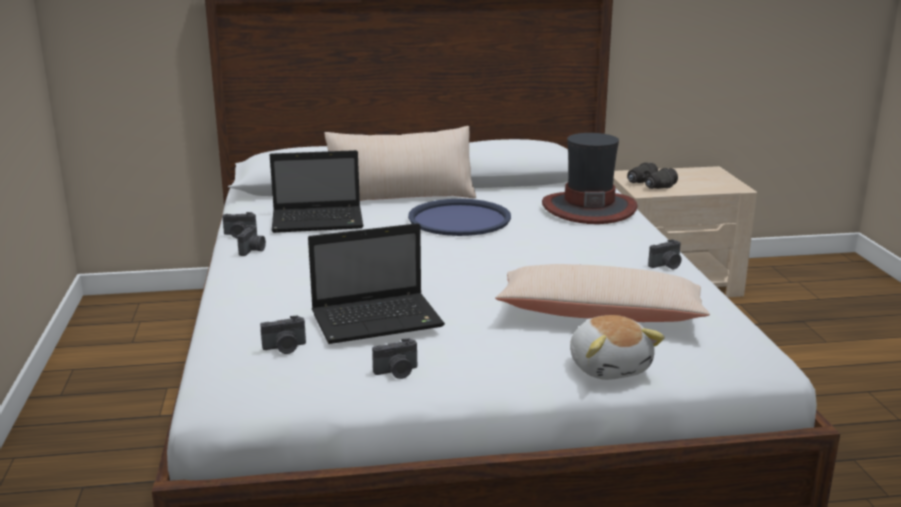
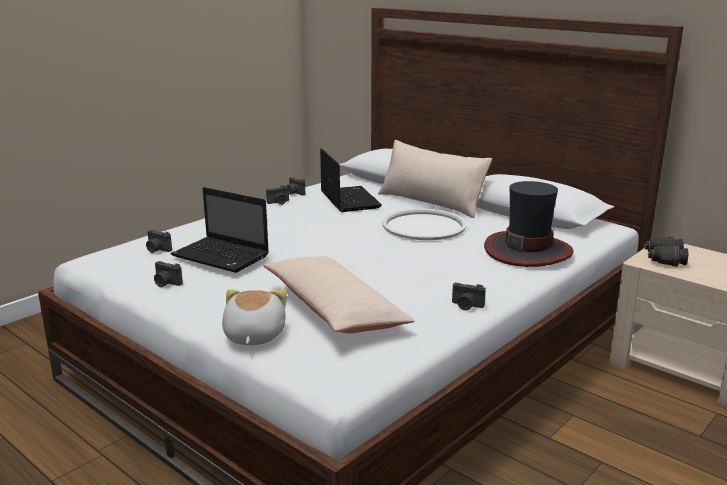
camera: 50 degrees right, 0 degrees up
laptop [270,150,363,233] -> laptop turned 150 degrees counterclockwise [320,148,382,212]
blue tray [408,199,511,236] -> white tray [382,209,467,240]
plush toy [570,315,665,380] -> plush toy turned 150 degrees clockwise [222,289,287,345]

